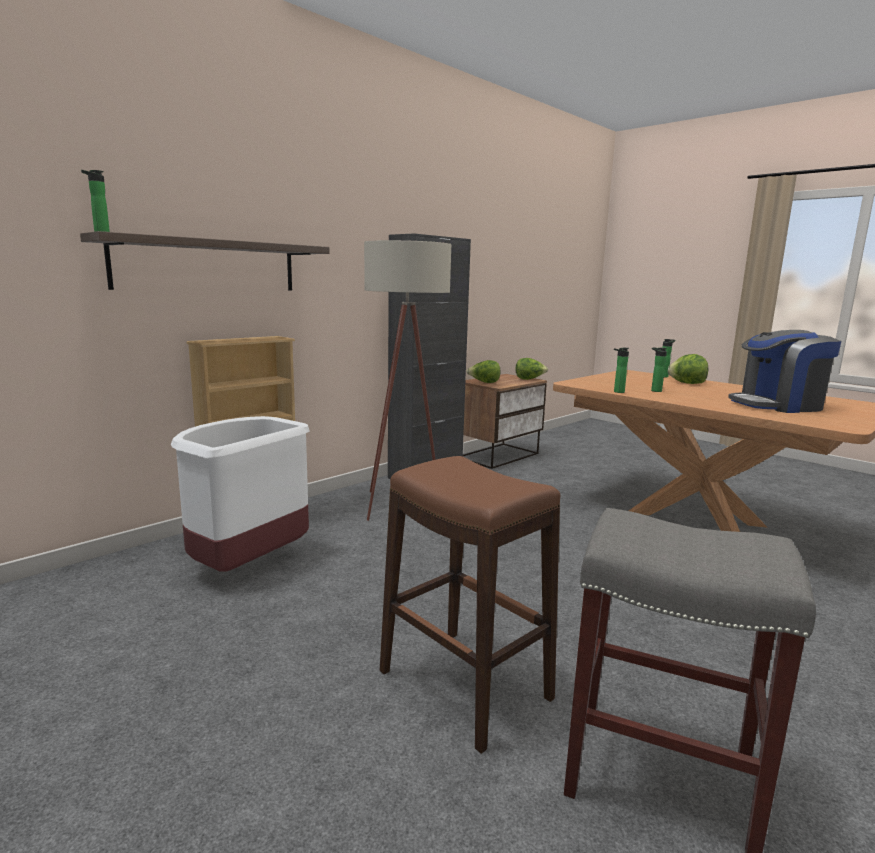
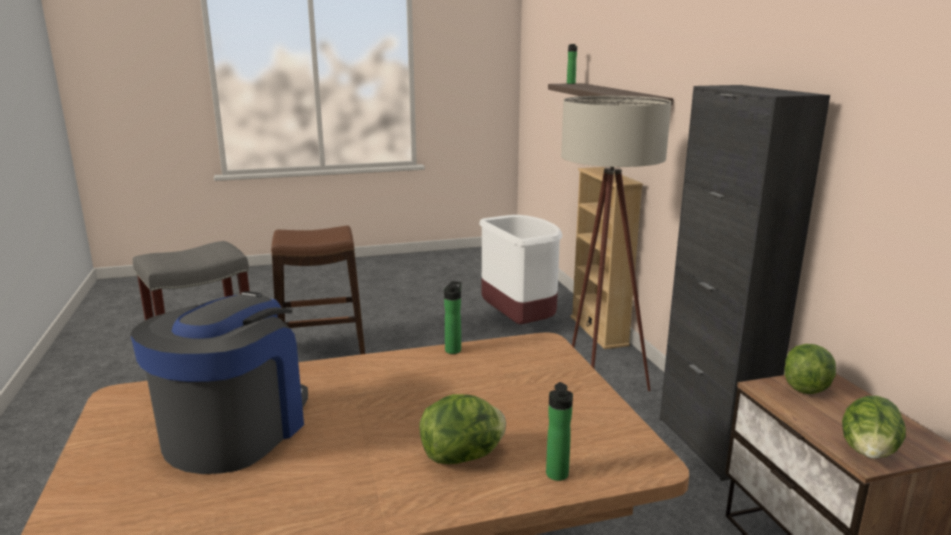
camera: 120 degrees right, 5 degrees up
bottle [651,347,667,392] -> none

